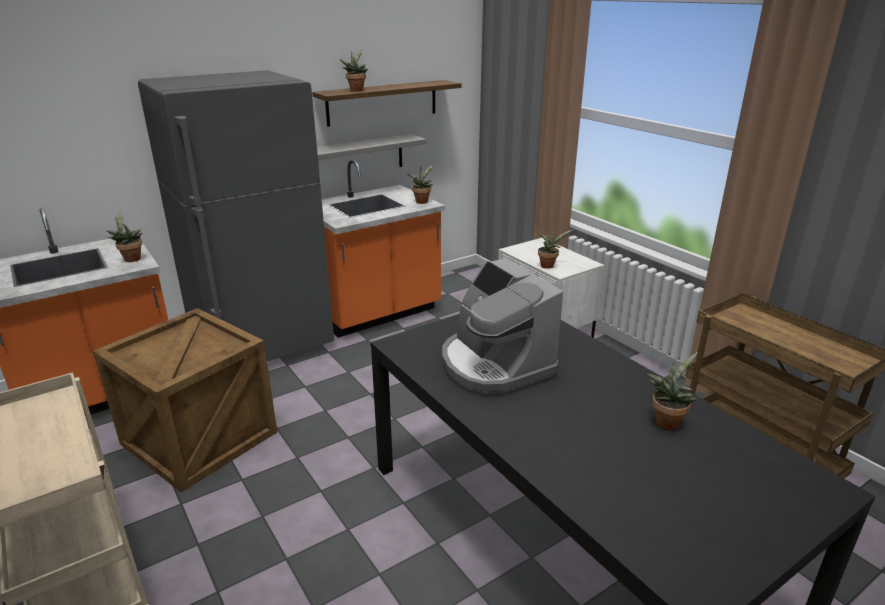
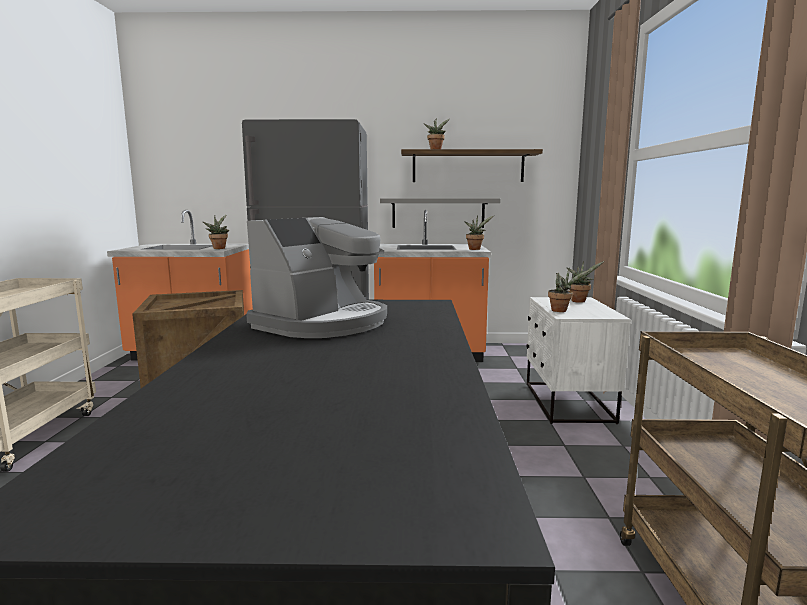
camera: 35 degrees right, 15 degrees down
coffee machine [442,258,563,395] -> coffee machine turned 150 degrees counterclockwise [246,217,387,338]
potted plant [647,352,698,430] -> potted plant moved to [566,261,604,303]

